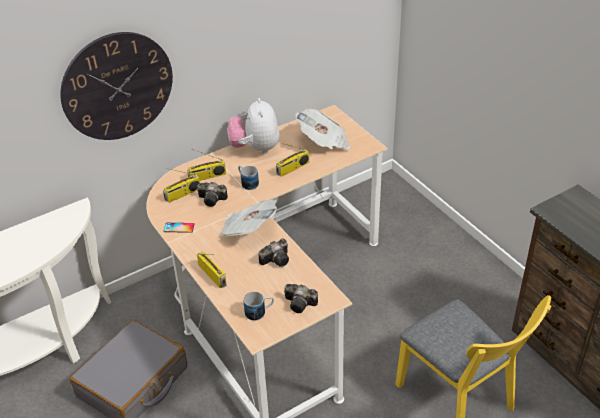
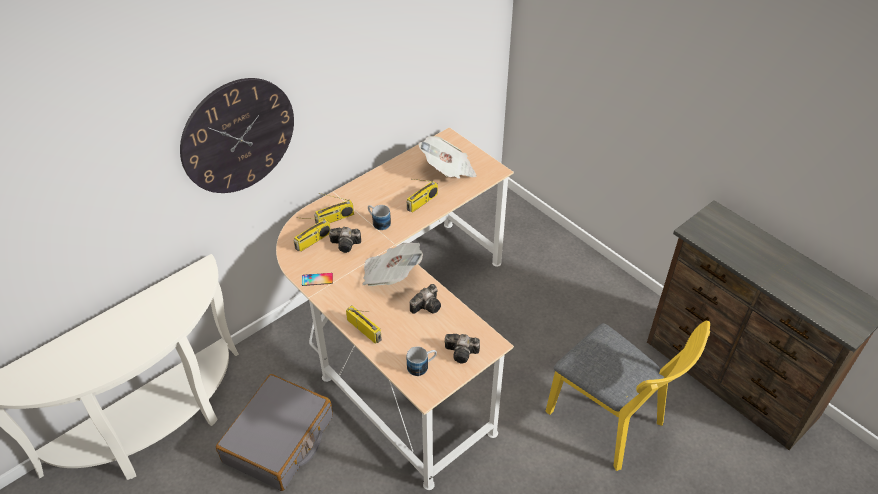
camera: 10 degrees left, 5 degrees up
plush toy [227,98,280,154] -> none

